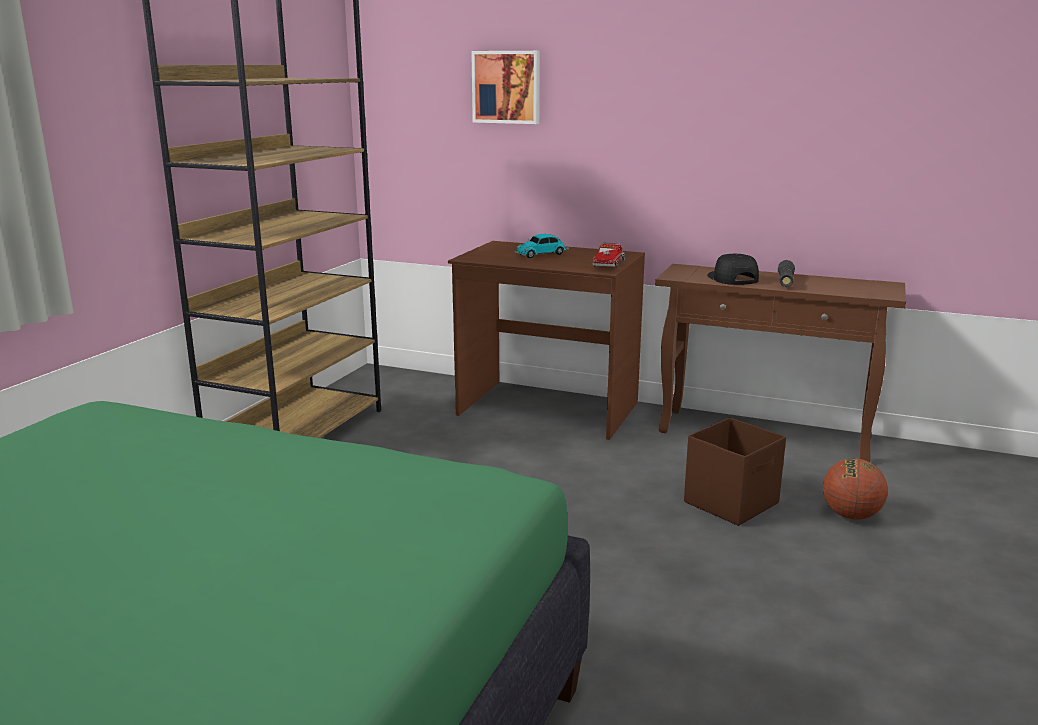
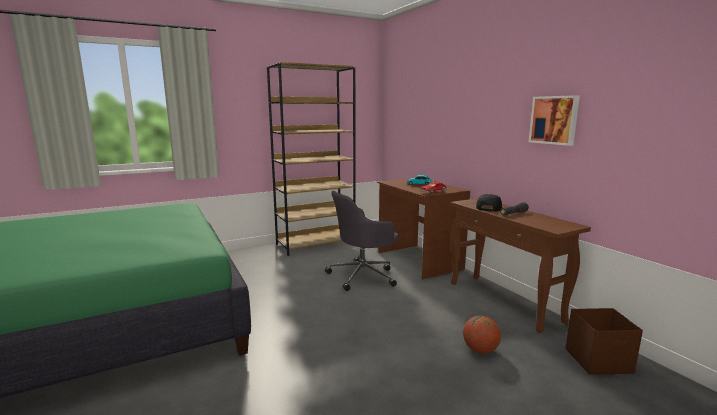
camera: 40 degrees right, 5 degrees down
picture [471,51,540,124] -> picture moved to [529,95,580,146]
brown storage box [684,417,786,526] -> brown storage box moved to [566,308,643,375]
none -> grey office chair [325,190,399,291]

